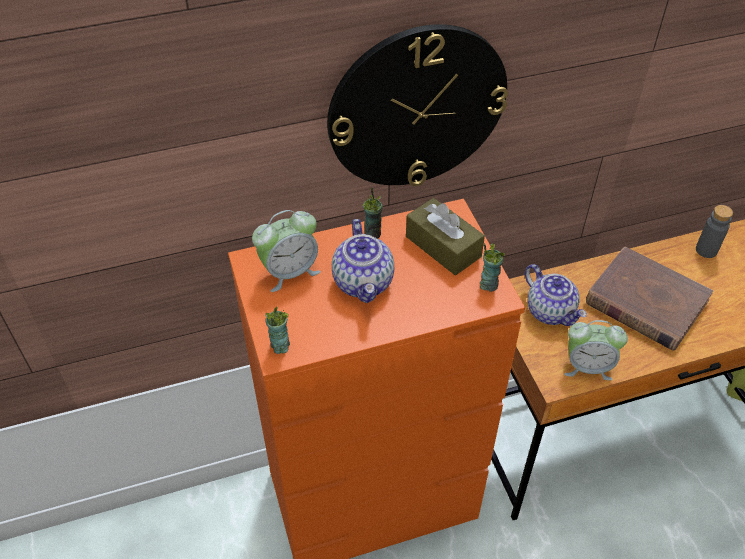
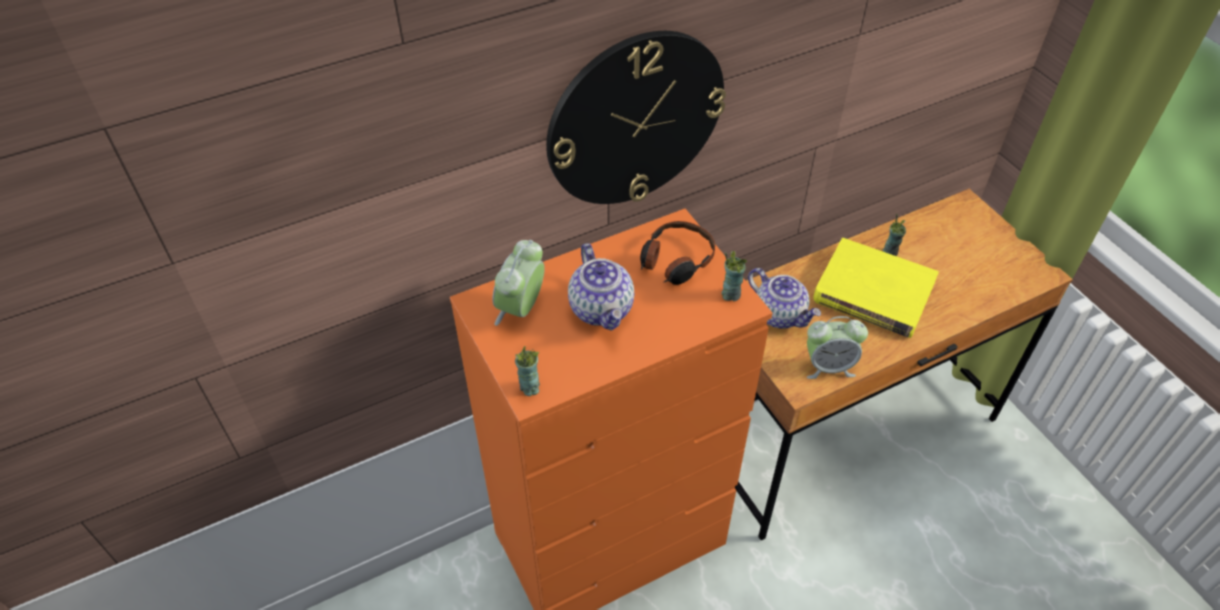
camera: 10 degrees left, 0 degrees up
alarm clock [252,210,321,292] -> alarm clock turned 150 degrees clockwise [493,240,545,326]
cup [363,188,383,239] -> cup moved to [883,214,906,256]
brown tissue box [406,198,485,275] -> headphones [640,221,715,285]
brown book [586,247,713,351] -> yellow book [813,238,939,338]
grey bottle [696,205,733,258] -> none

